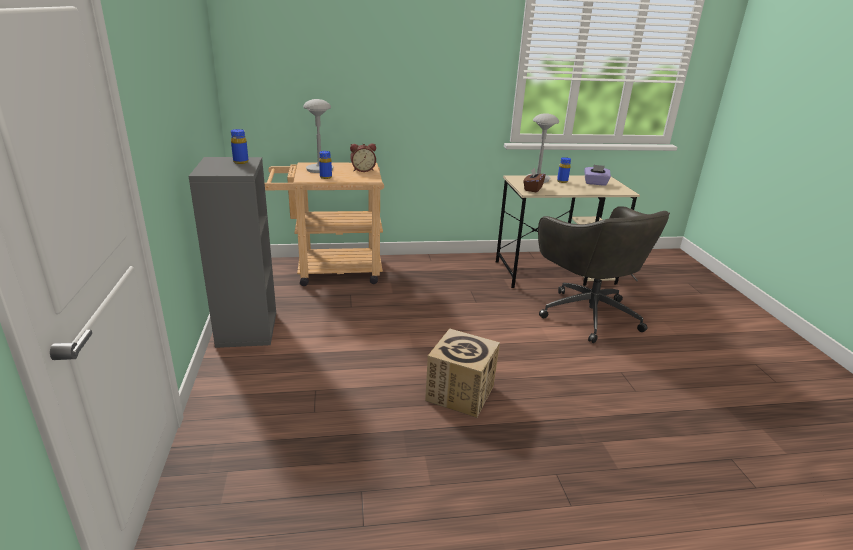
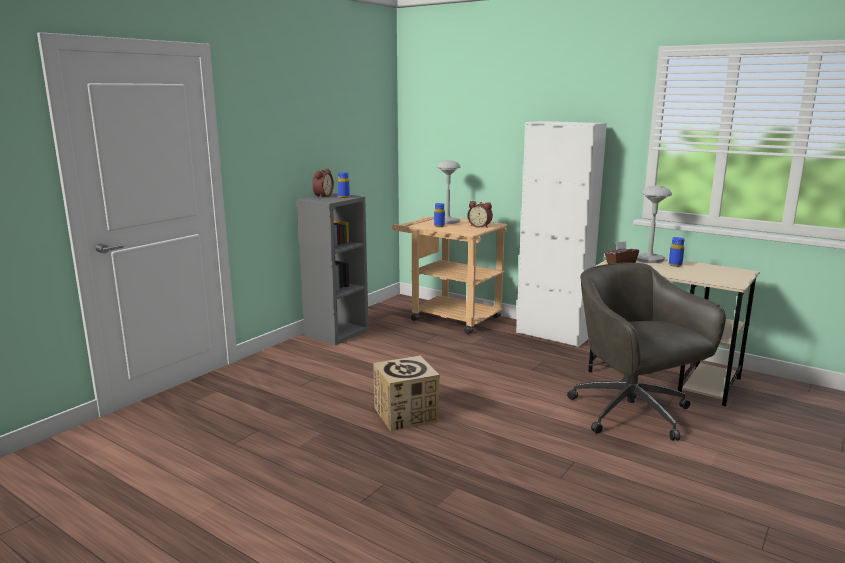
camera: 45 degrees right, 10 degrees down
grey office chair [538,206,670,343] -> grey office chair turned 135 degrees clockwise [567,262,726,441]
purple tissue box [584,165,611,186] -> none
none -> alarm clock [312,169,334,198]
none -> white cabinet [516,121,607,347]

